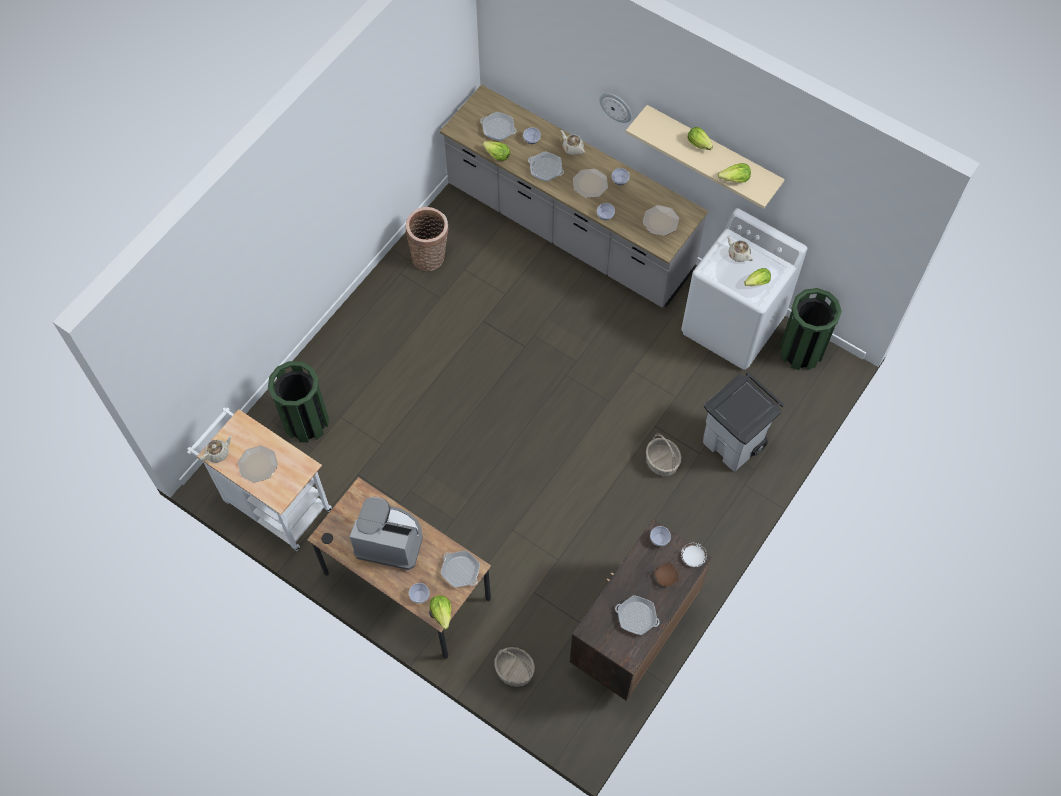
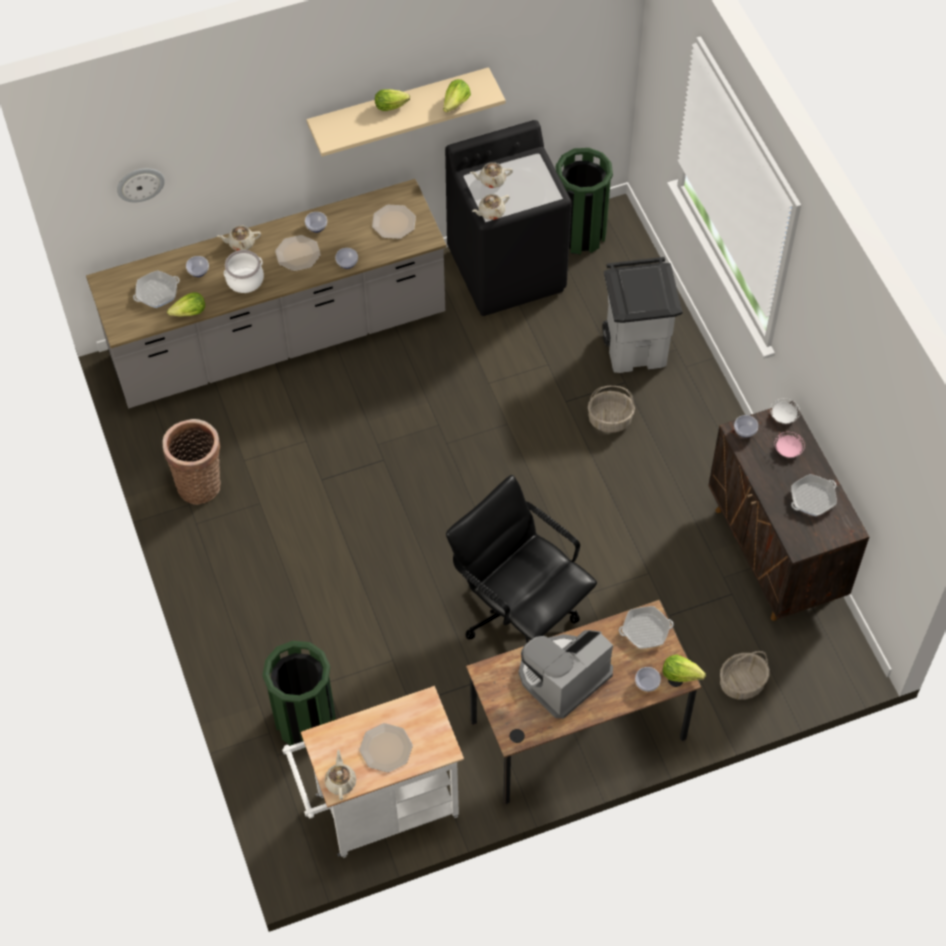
camera: 55 degrees left, 5 degrees down
frying pan [528,151,564,181] -> cooking pot [224,250,264,293]
wall clock [599,93,632,123] -> wall clock moved to [117,168,165,202]
brown plate [654,562,680,587] -> pink plate [774,432,805,458]
white washing machine [681,208,807,370] -> black washing machine [445,120,572,316]
lettuce [744,268,771,286] -> none
none -> black office chair [446,475,597,643]
none -> beige teapot [472,194,509,220]

